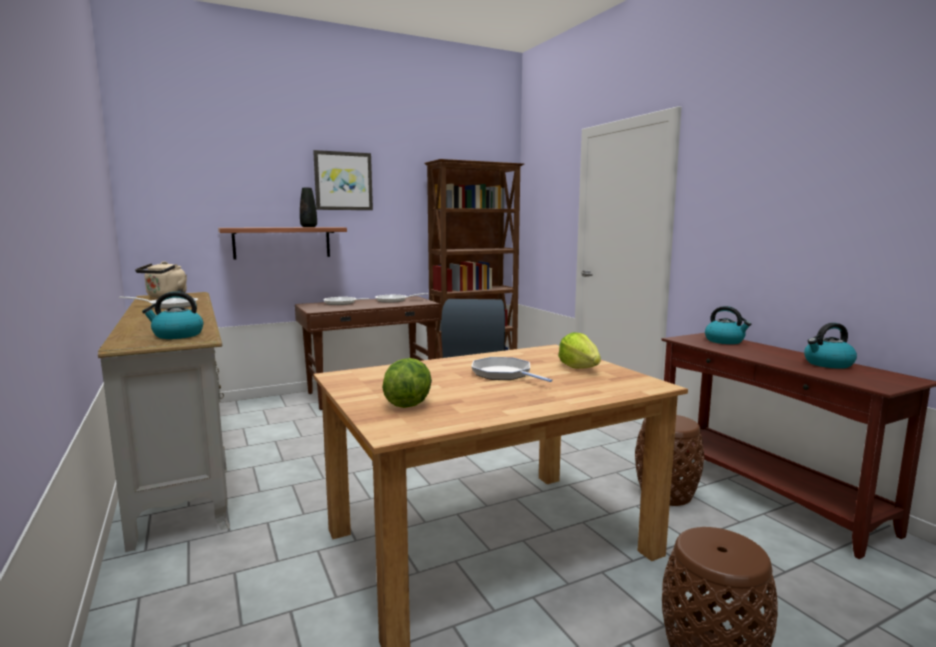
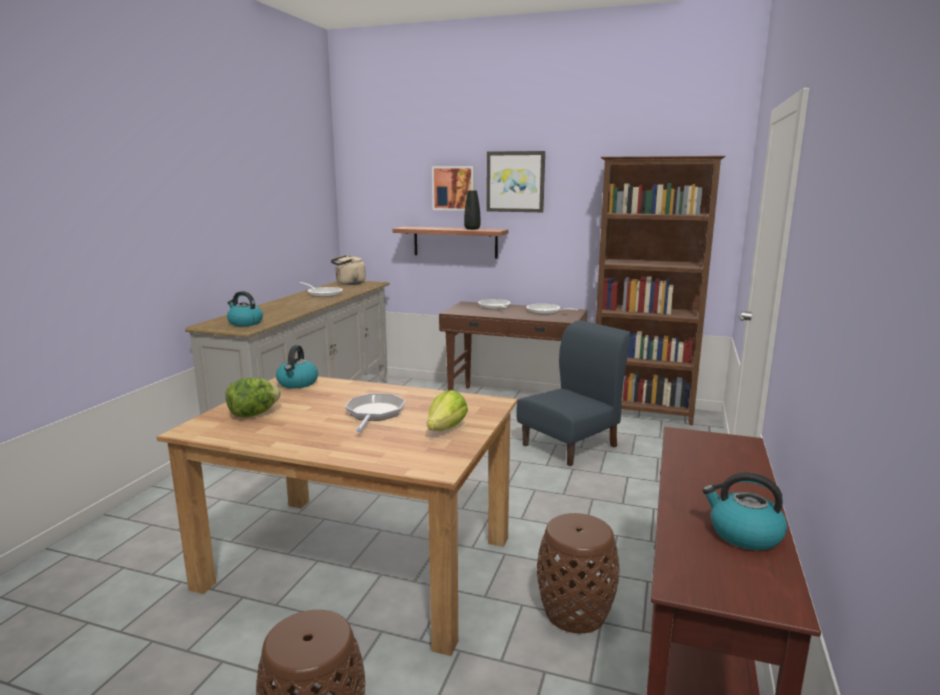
camera: 45 degrees right, 5 degrees up
kettle [705,306,751,344] -> kettle moved to [276,345,318,389]
none -> picture [432,166,475,211]

